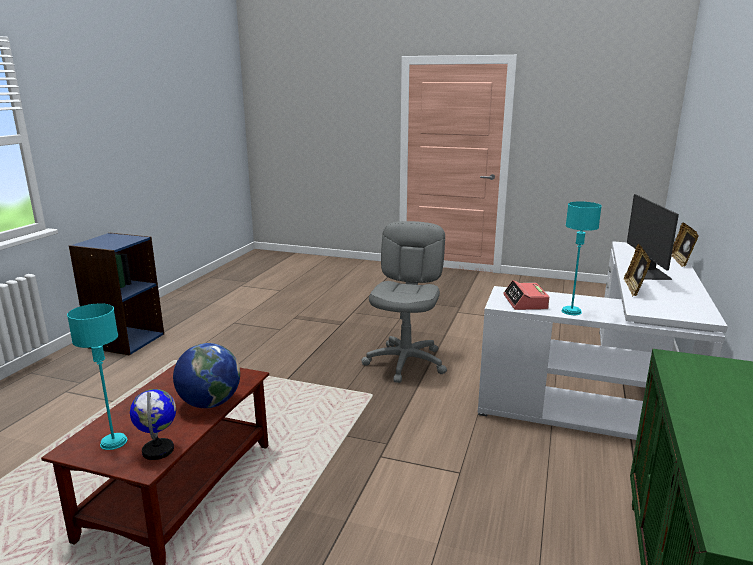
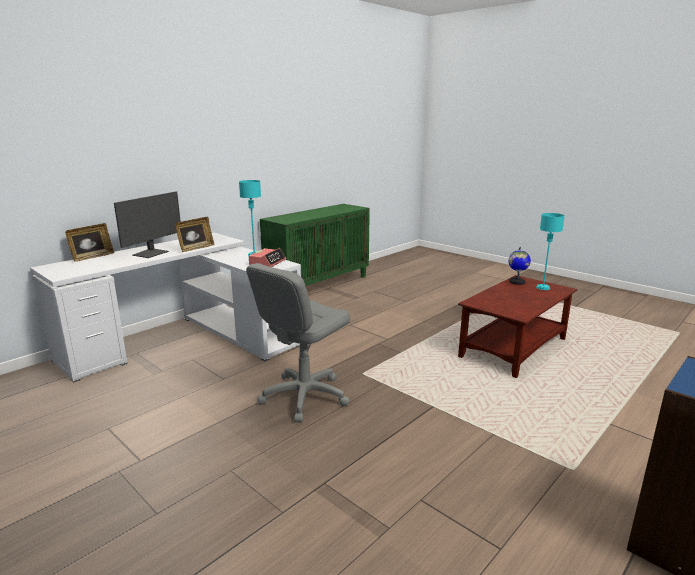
camera: 155 degrees left, 0 degrees up
globe [173,343,240,408] -> none

